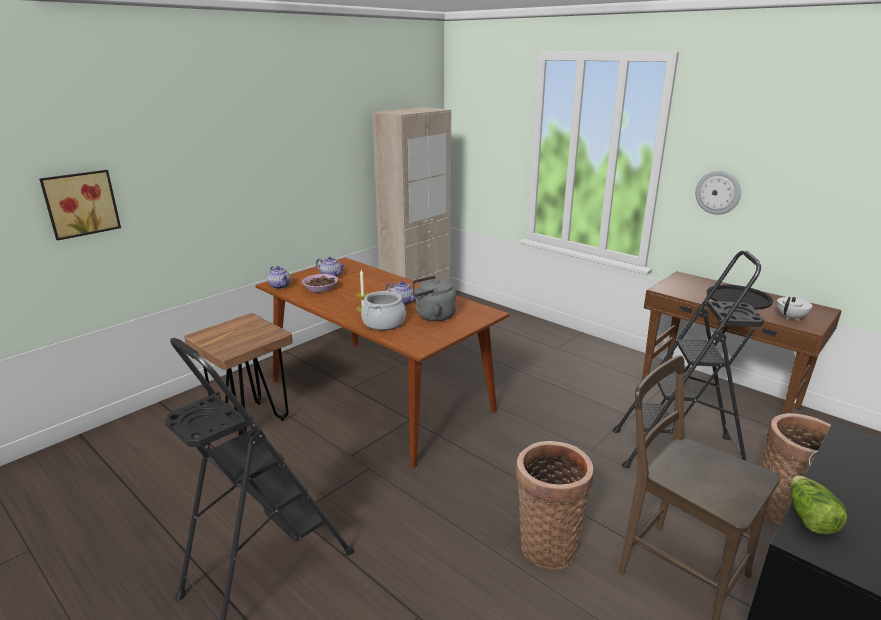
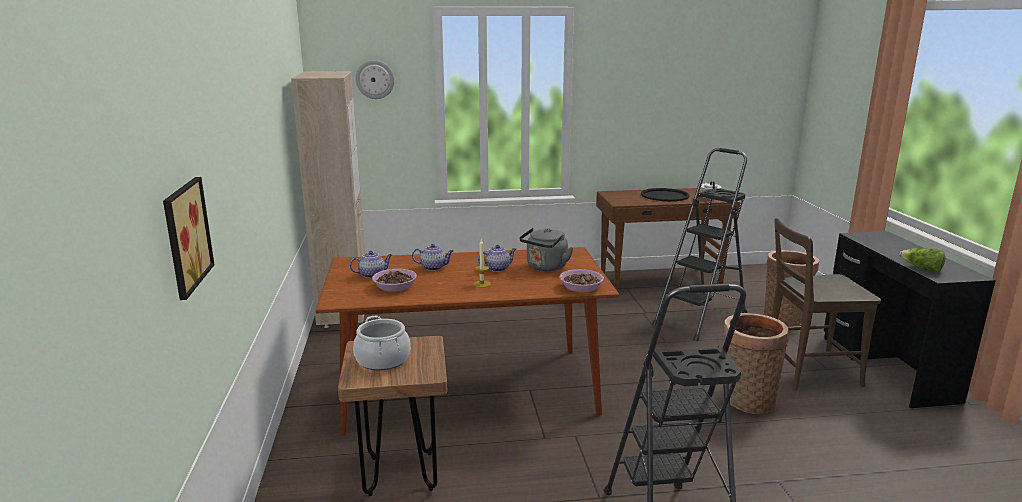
camera: 50 degrees left, 5 degrees down
teapot [268,266,291,289] -> teapot moved to [412,244,454,271]
cooking pot [361,288,406,330] -> cooking pot moved to [353,316,410,370]
wall clock [695,171,741,215] -> wall clock moved to [355,60,394,99]
none -> bowl [559,269,604,292]

